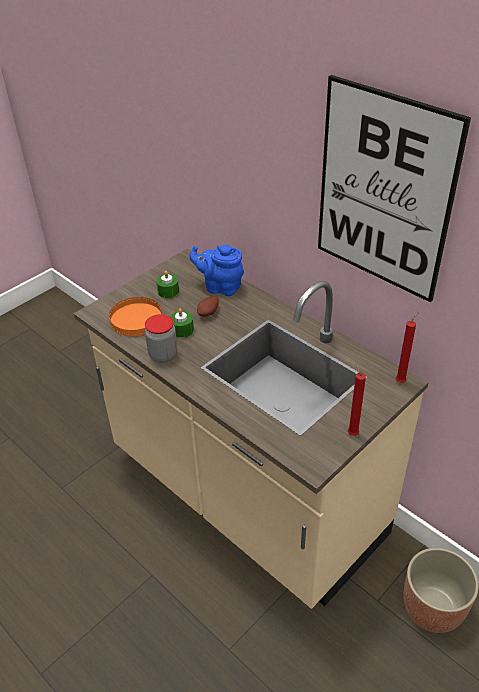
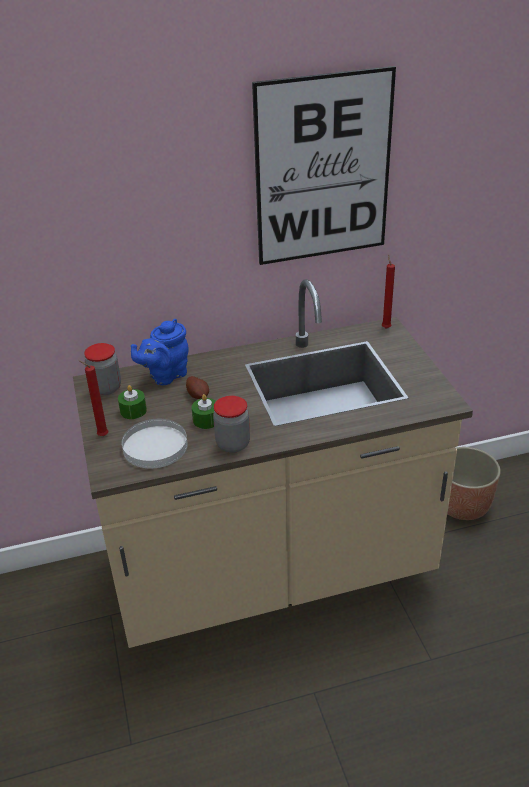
camera: 60 degrees left, 5 degrees down
orange plate [109,297,162,336] -> white plate [122,419,188,468]
red candle [348,363,366,436] -> red candle moved to [78,360,108,436]
none -> jar [84,343,121,395]

